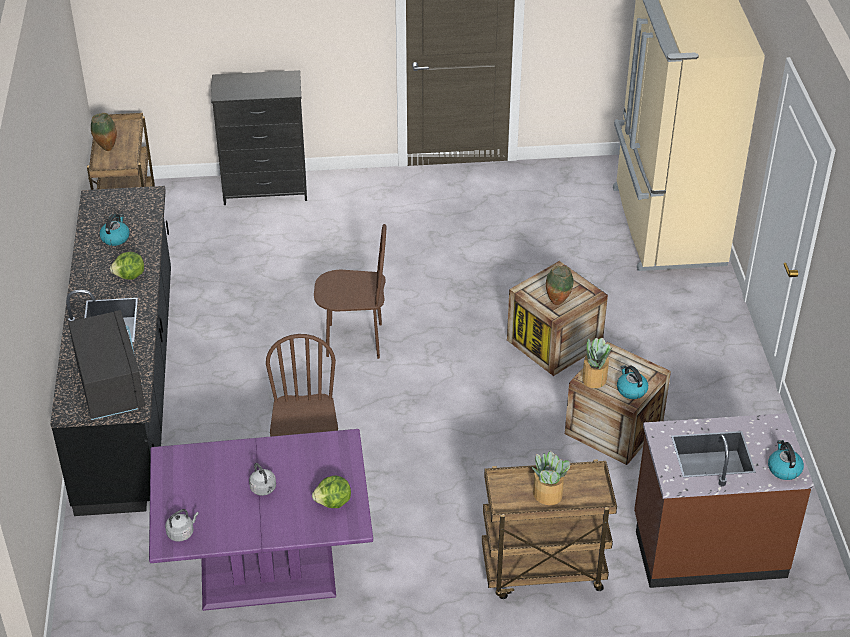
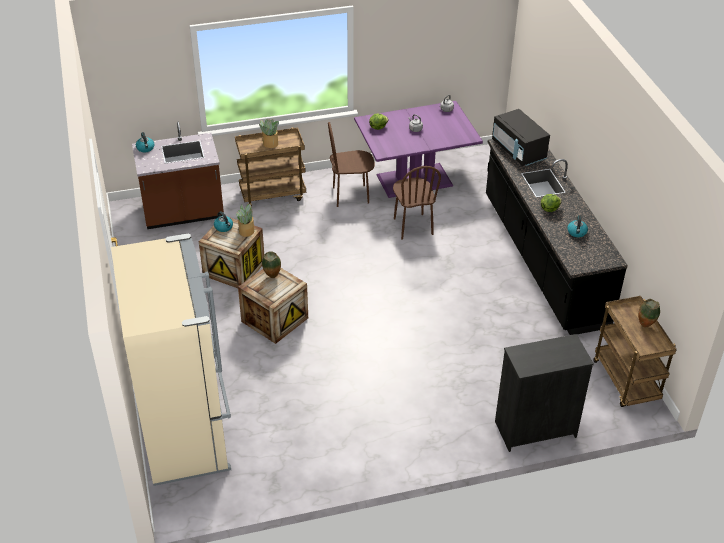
camera: 170 degrees right, 0 degrees up
brown chair [314,224,386,359] -> brown chair moved to [328,122,375,207]

